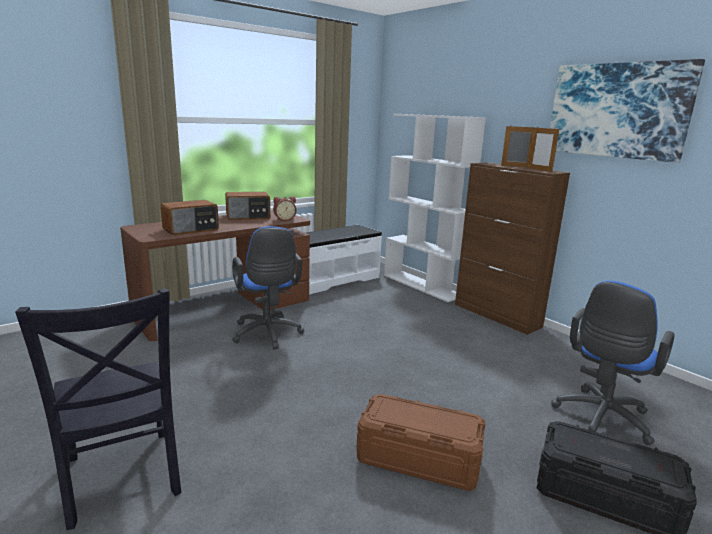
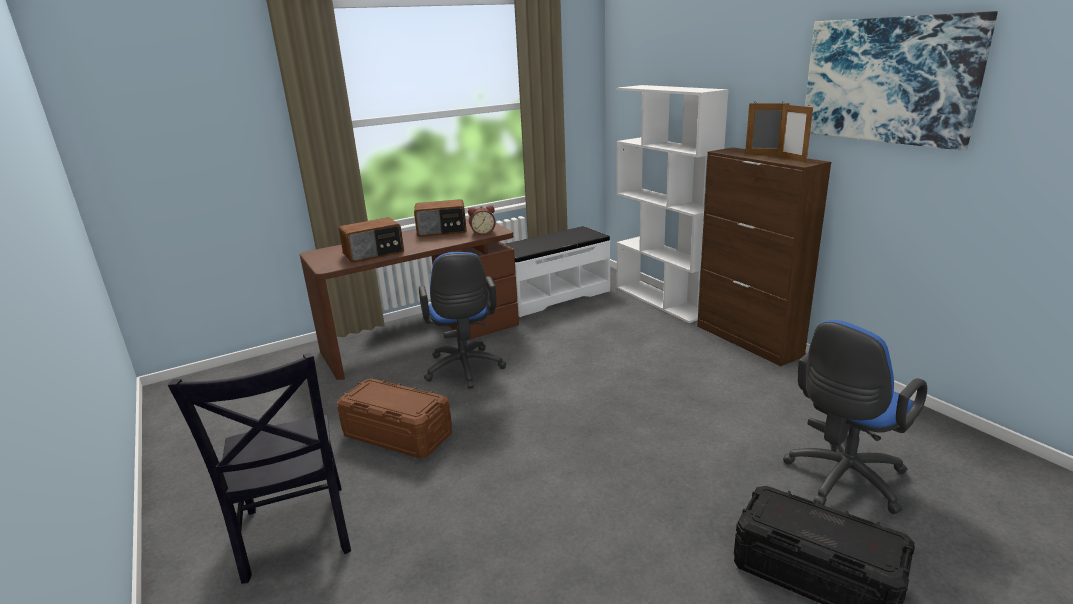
camera: 10 degrees right, 5 degrees up
brown storage box [356,394,485,491] -> brown storage box moved to [337,379,452,459]

